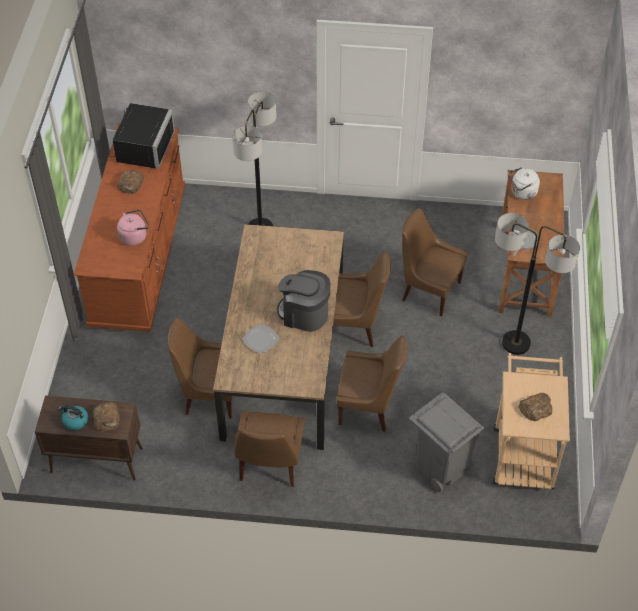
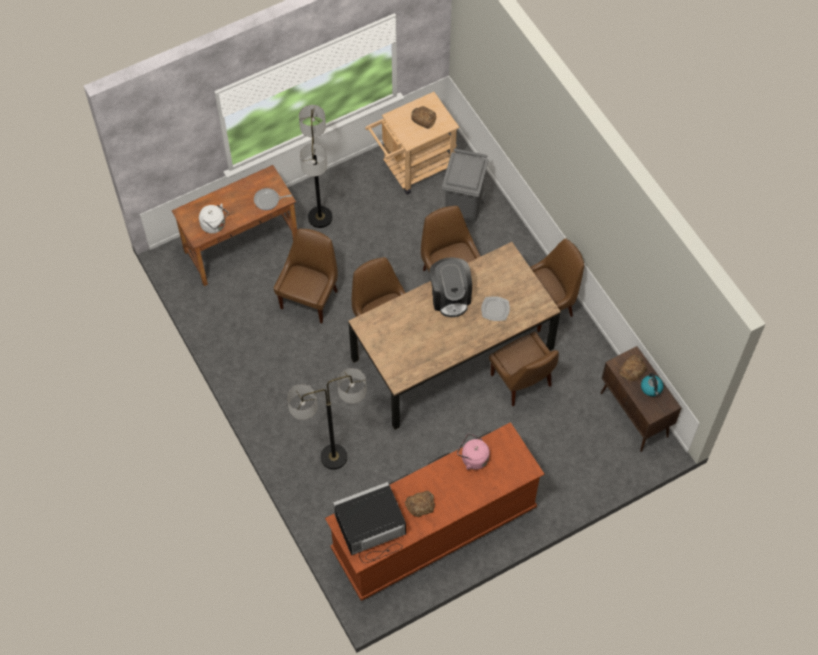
camera: 125 degrees left, 10 degrees up
brown chair [402,208,468,316] -> brown chair turned 150 degrees counterclockwise [274,229,338,323]

